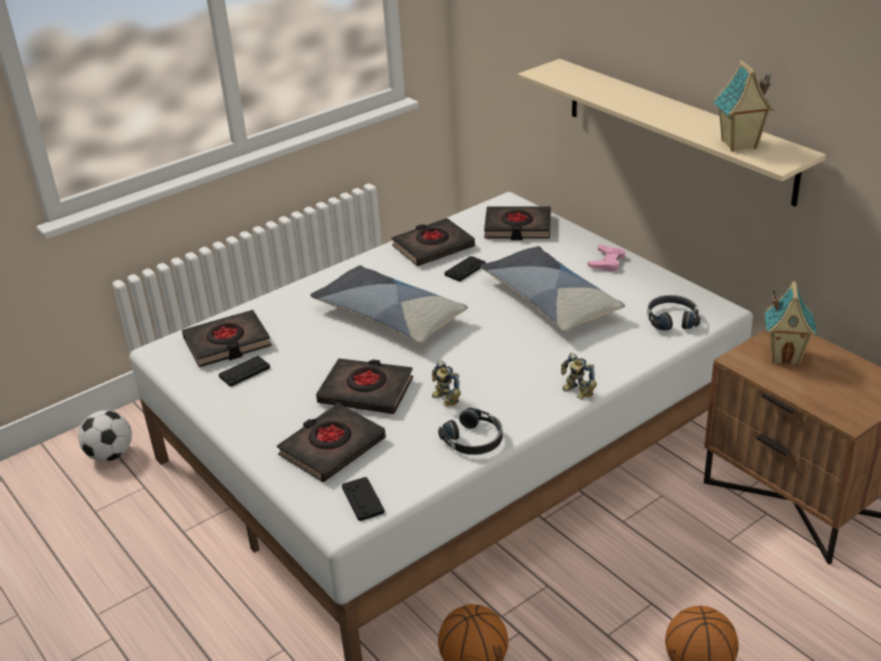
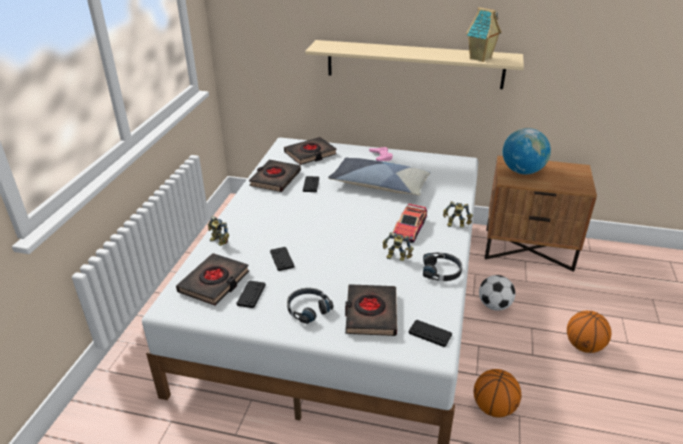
camera: 40 degrees left, 0 degrees up
football [78,410,132,462] -> football moved to [479,275,515,311]
pillow [310,265,468,343] -> none
black book [316,358,413,414] -> none
black headphones [647,295,701,330] -> black headphones moved to [287,288,333,324]
toy house [765,281,817,365] -> globe [503,128,551,174]
none -> toy robot [208,216,229,246]
none -> black game controller [270,247,294,271]
none -> toy car [393,204,427,243]

